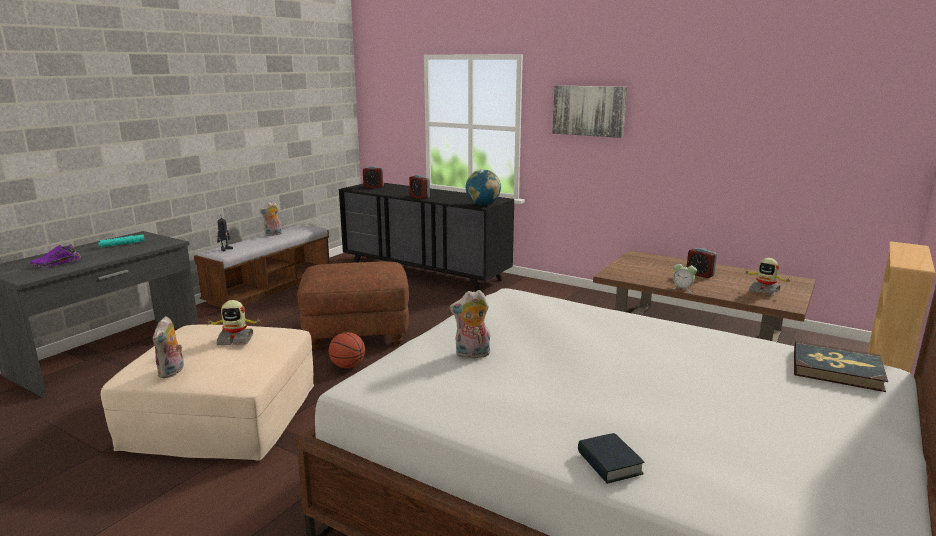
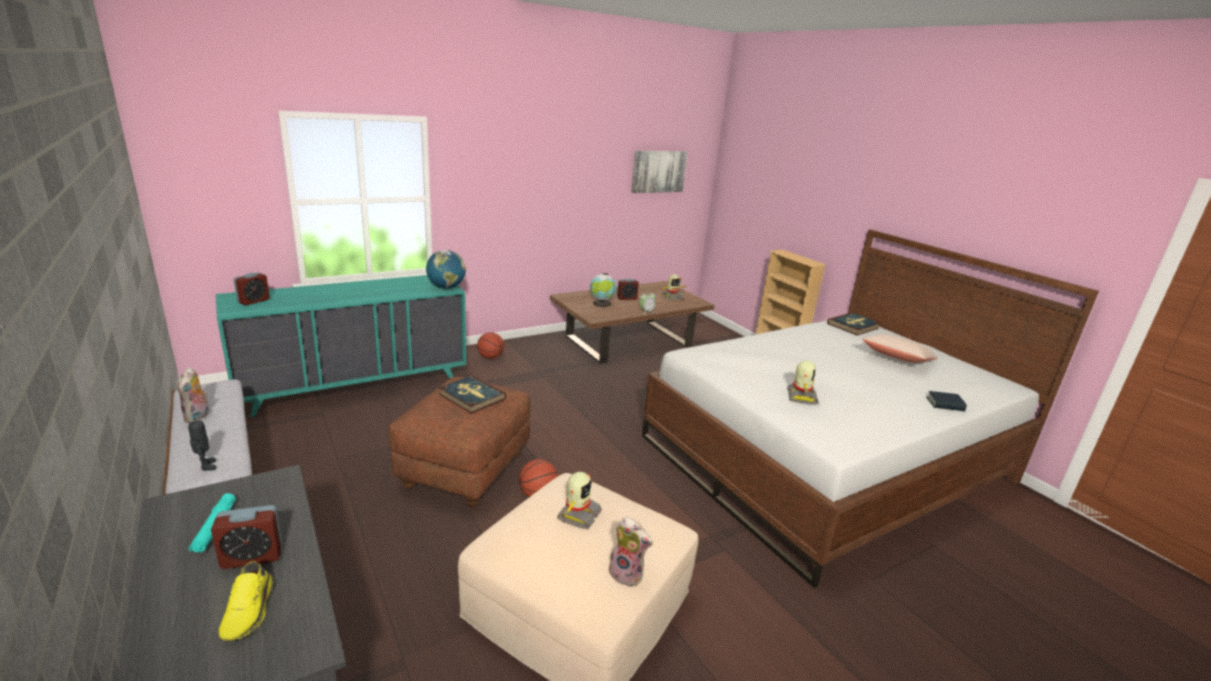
camera: 65 degrees left, 5 degrees up
purple shoe [30,244,81,267] -> yellow shoe [219,561,273,641]
black dresser [339,183,514,291] -> turquoise dresser [216,275,466,417]
alarm clock [409,175,430,199] -> alarm clock moved to [211,505,283,569]
plush toy [449,290,490,358] -> toy robot [787,361,819,405]
picture [552,85,627,138] -> picture moved to [631,151,688,193]
none -> book [439,375,506,413]
none -> basketball [477,332,504,359]
none -> globe [590,273,616,307]
none -> beige pillow [862,335,938,363]

